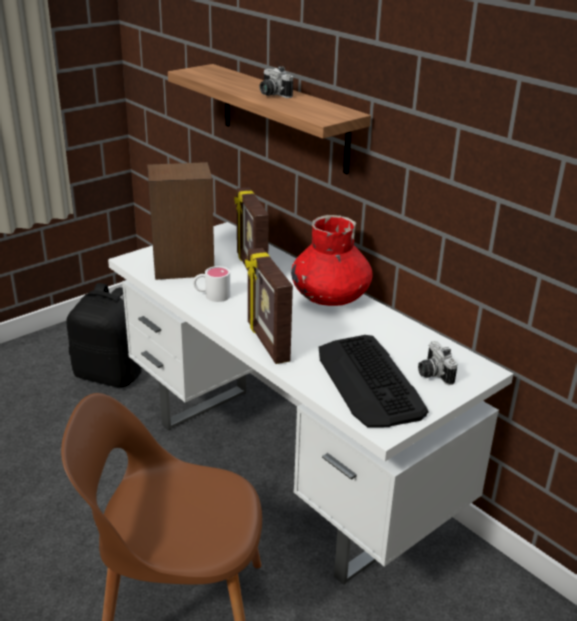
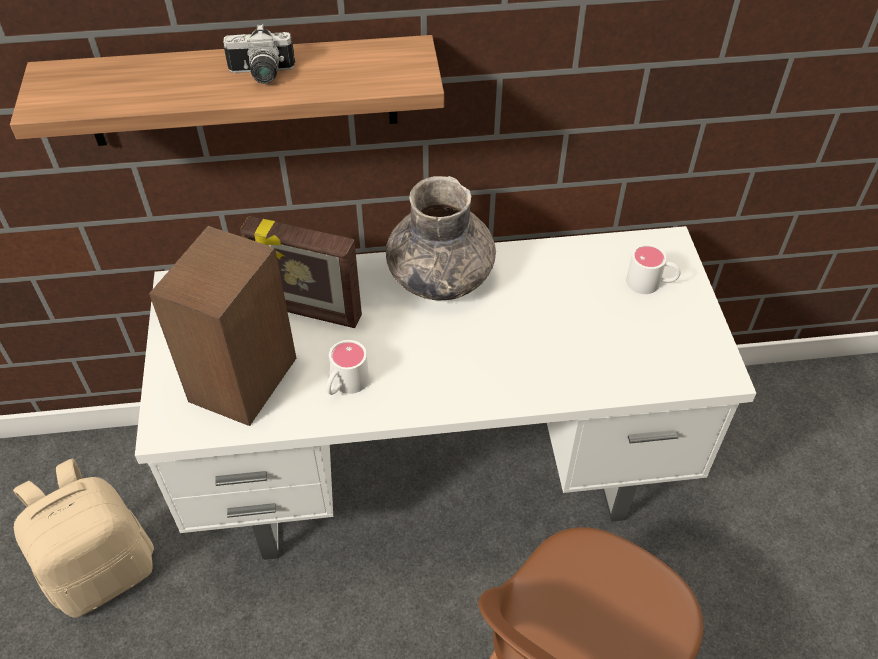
camera: 55 degrees left, 20 degrees up
black backpack [66,283,142,387] -> beige backpack [13,459,154,618]
picture frame [245,248,293,364] -> none
red vase [291,215,373,306] -> grey vase [386,176,496,300]
keyboard [319,335,429,428] -> none
camera [418,341,457,385] -> white mug [626,244,681,294]

